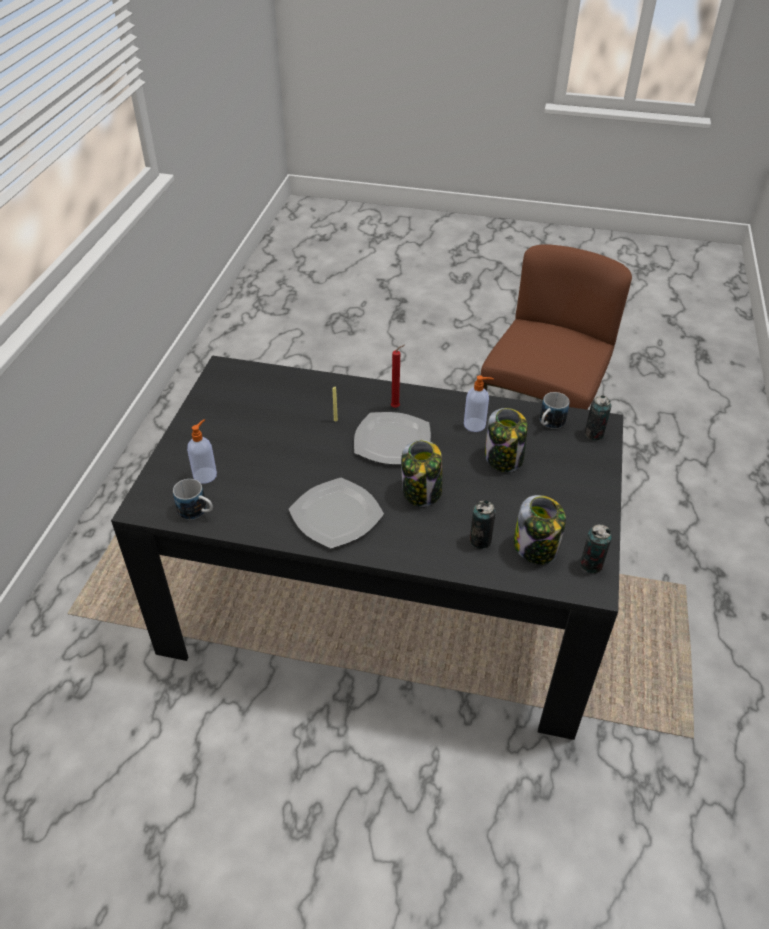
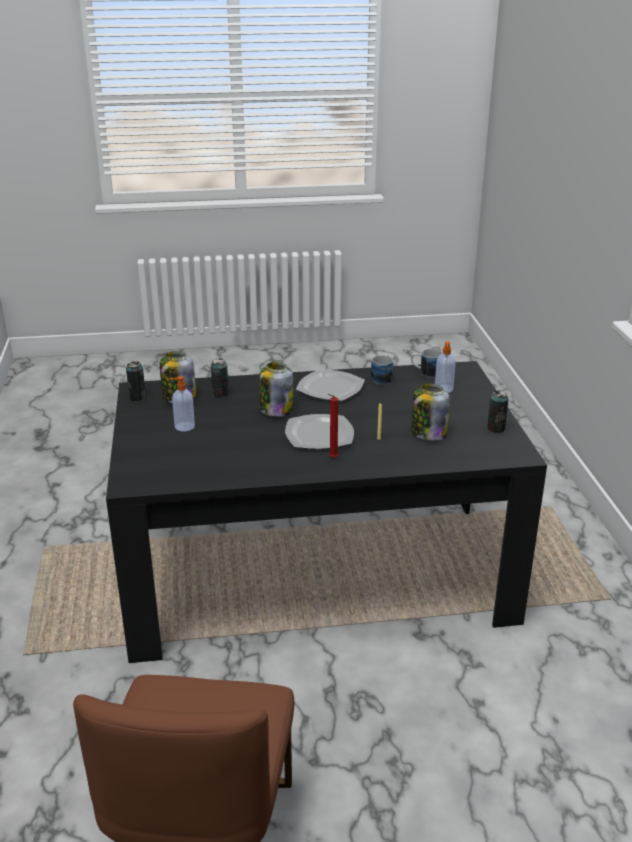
camera: 160 degrees right, 15 degrees down
soap dispenser [464,375,494,432] -> soap dispenser moved to [169,376,195,432]
jar [485,408,528,472] -> jar moved to [411,384,450,441]
mug [540,392,569,429] -> mug moved to [371,354,393,385]
can [585,395,611,440] -> can moved to [487,390,508,433]

